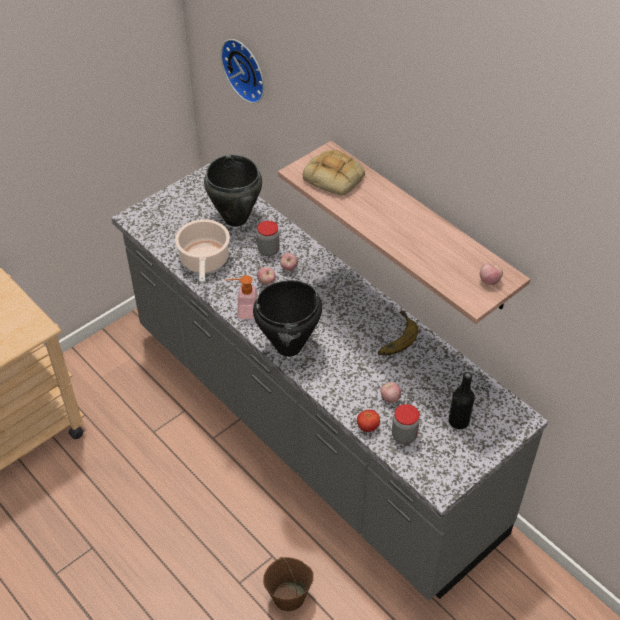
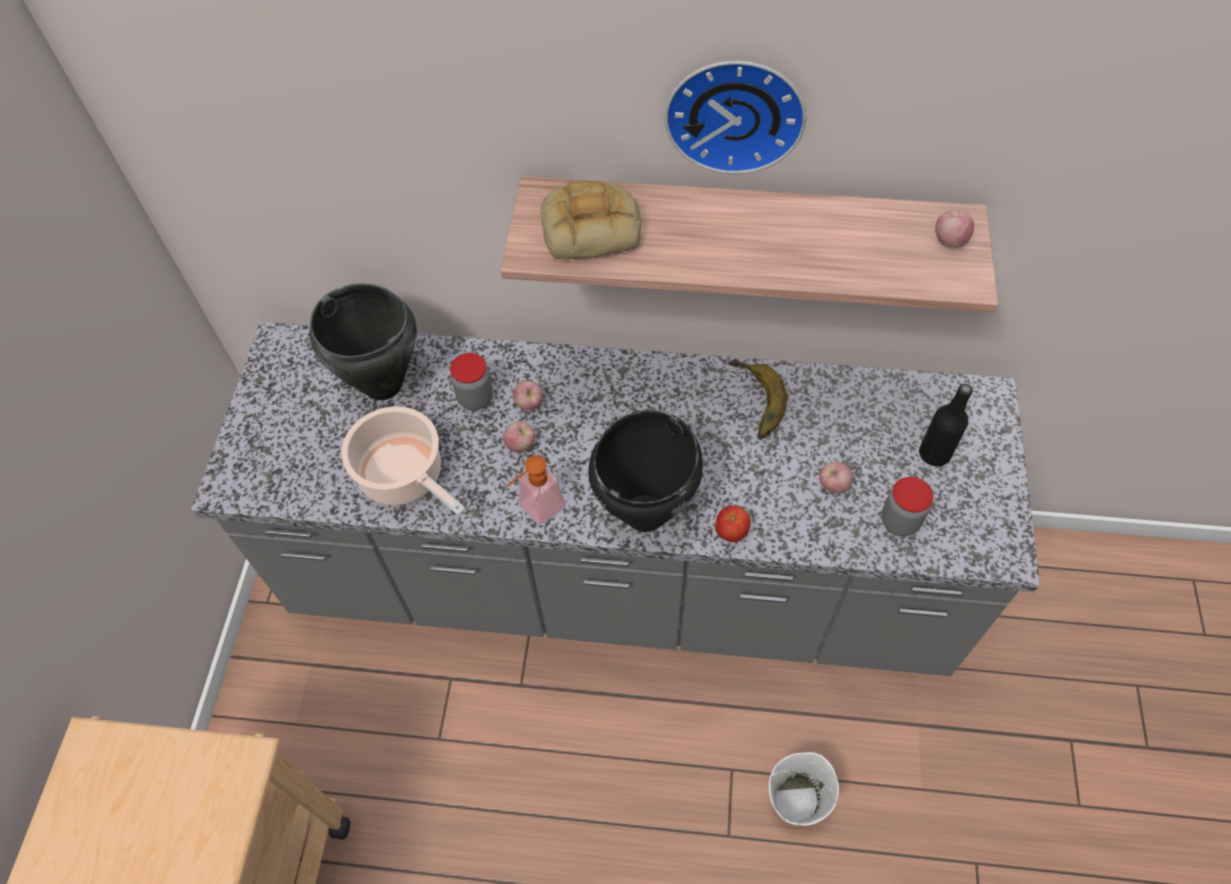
camera: 40 degrees left, 10 degrees up
wall clock [221,39,264,103] -> wall clock moved to [664,61,806,174]
brown bucket [263,557,314,611] -> white bucket [768,752,839,826]
tomato [357,410,380,432] -> tomato moved to [715,505,751,542]

